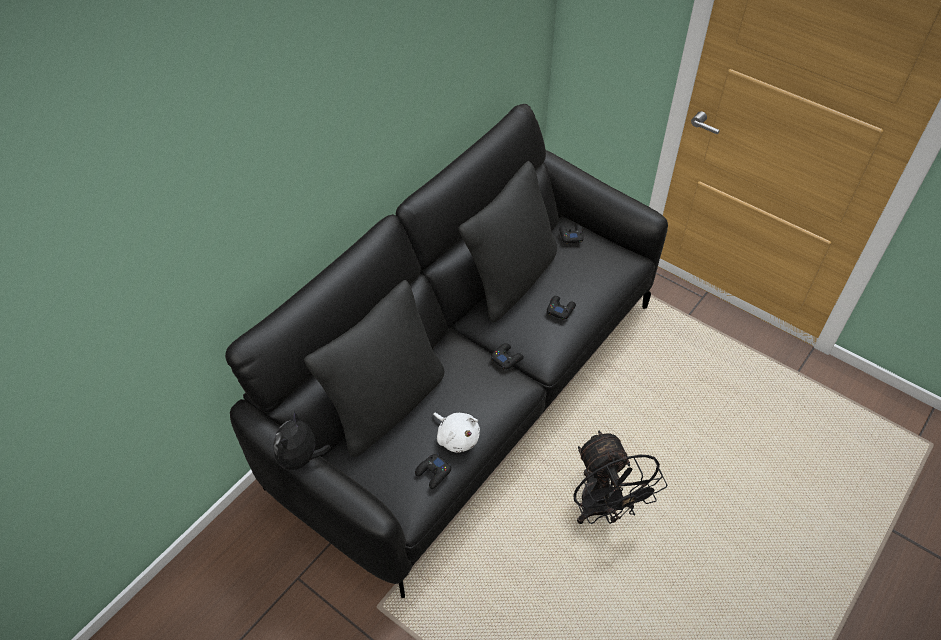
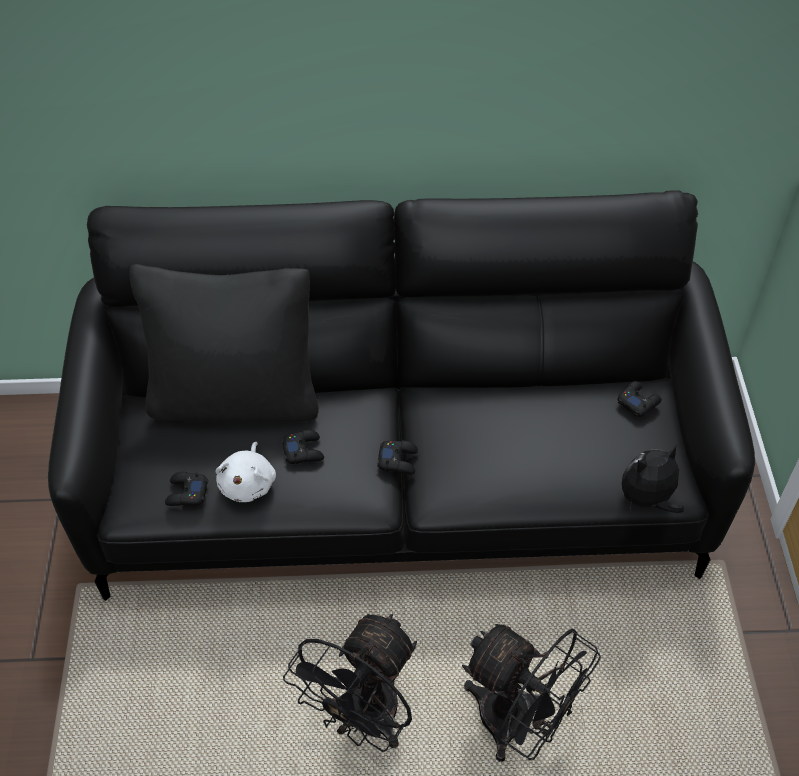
camera: 50 degrees right, 0 degrees up
plush toy [273,411,331,477] -> plush toy moved to [622,445,684,513]
black pillow [458,161,557,323] -> none
black game controller [547,296,576,320] -> black game controller moved to [282,430,324,464]
none -> black fan [462,624,601,762]

